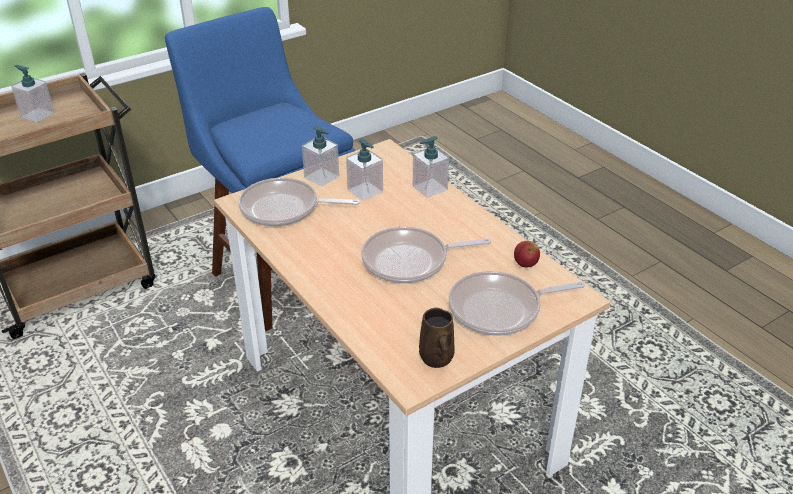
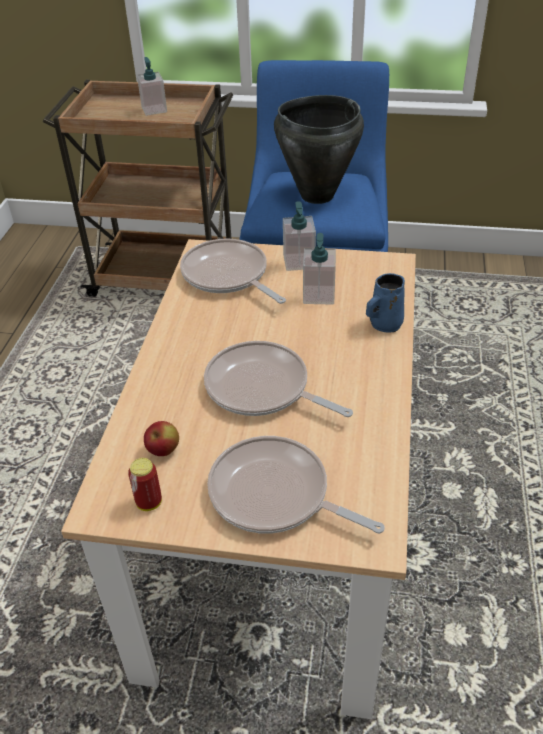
camera: 45 degrees right, 5 degrees up
soap dispenser [413,136,449,198] -> blue mug [366,273,405,333]
brown mug [419,308,455,368] -> can [128,458,162,511]
apple [514,241,540,267] -> apple moved to [144,421,179,456]
none -> black cooking pot [274,95,364,204]

